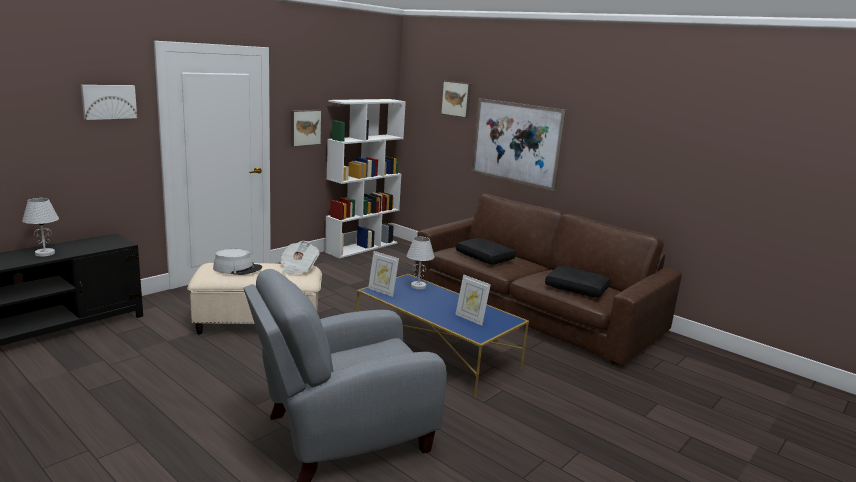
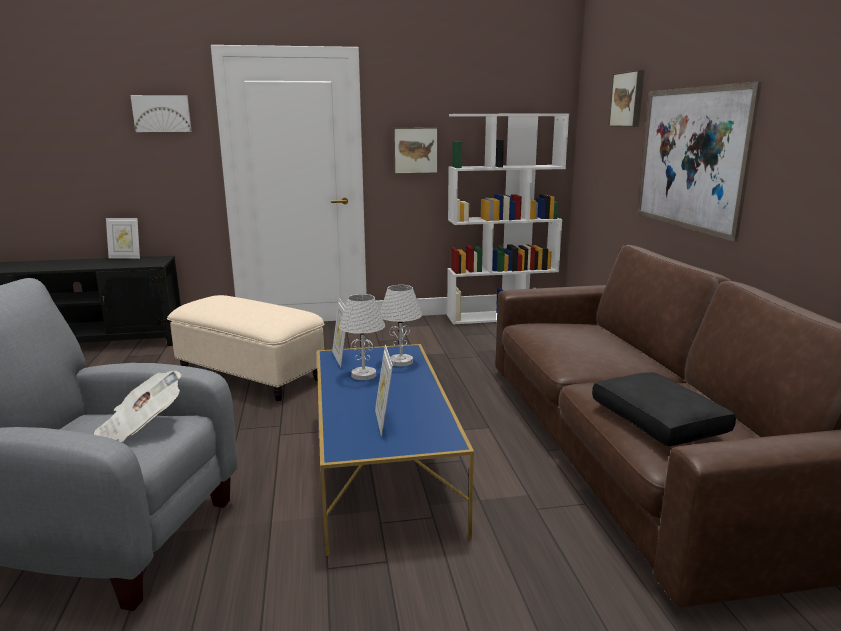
camera: 40 degrees right, 0 degrees up
white table lamp [22,198,59,257] -> white table lamp moved to [339,294,385,380]
grey hat [213,249,262,275] -> none
newspaper [280,241,320,275] -> newspaper moved to [94,371,182,442]
black pillow [456,238,516,265] -> none
none -> picture frame [106,218,140,259]

